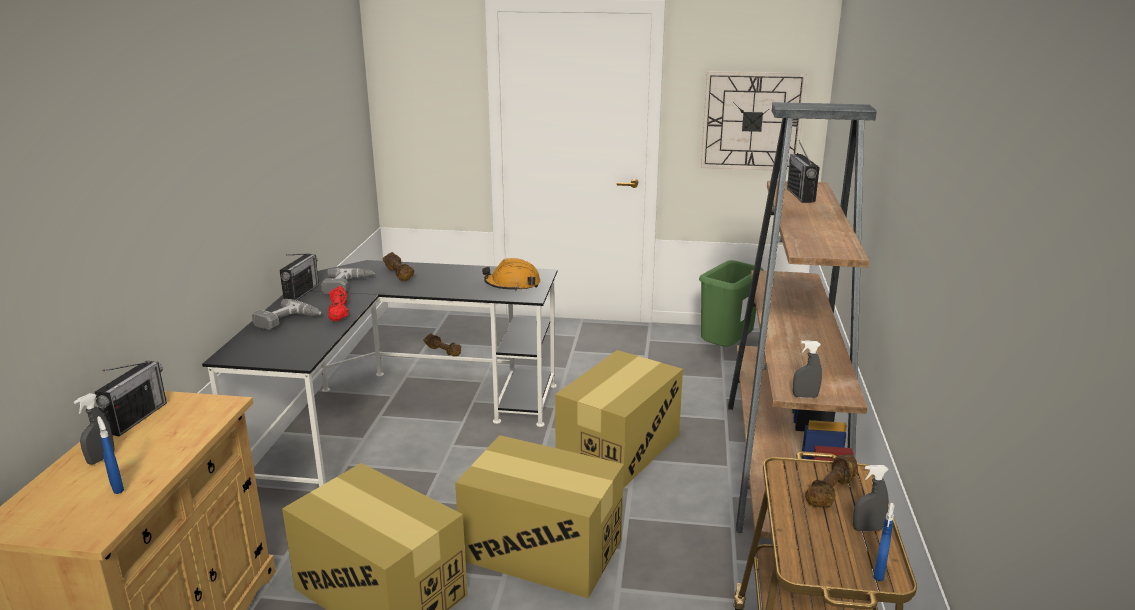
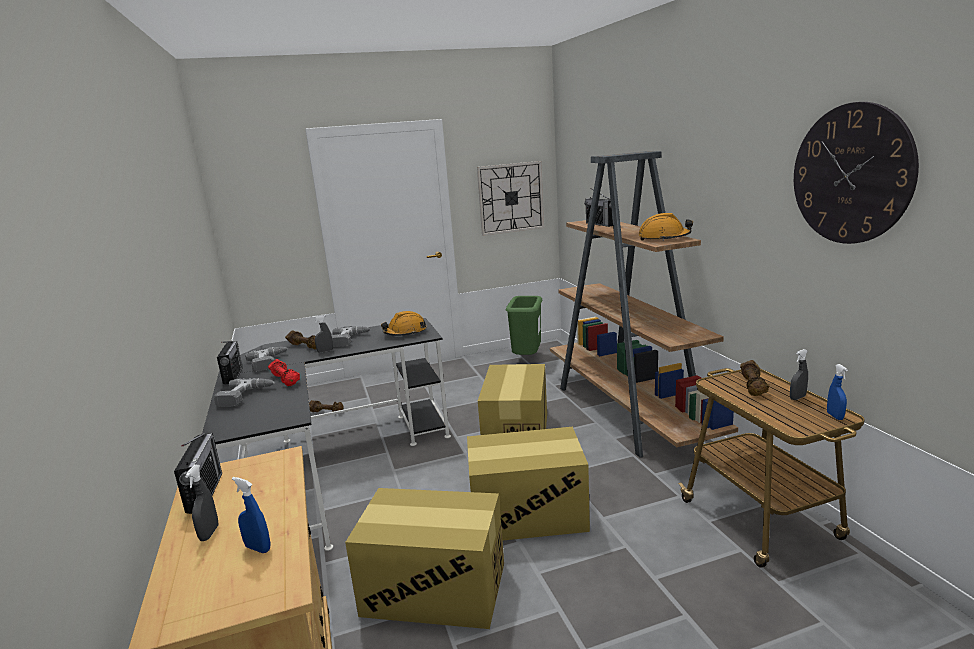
camera: 25 degrees left, 5 degrees down
grey spray bottle [793,340,822,398] -> grey spray bottle moved to [313,315,333,353]
none -> power drill [332,326,370,347]
none -> orange hard hat [638,213,693,241]
none -> wall clock [794,102,919,244]

